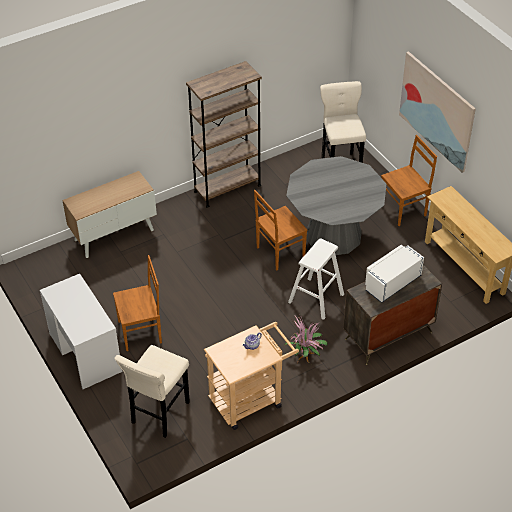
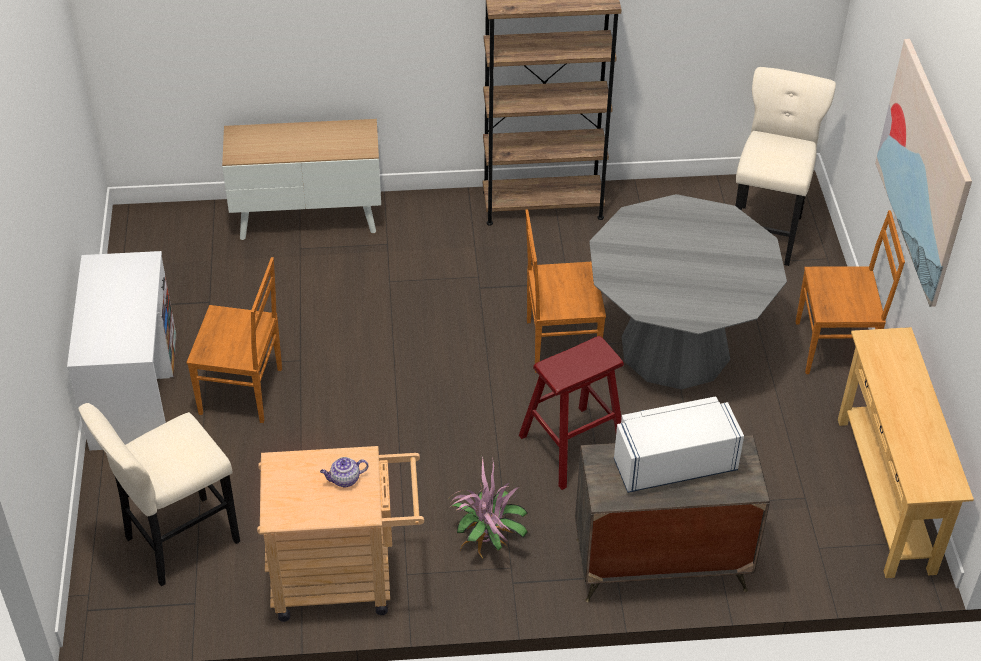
camera: 25 degrees right, 0 degrees up
white stool [288,238,344,320] -> red stool [519,336,624,490]

